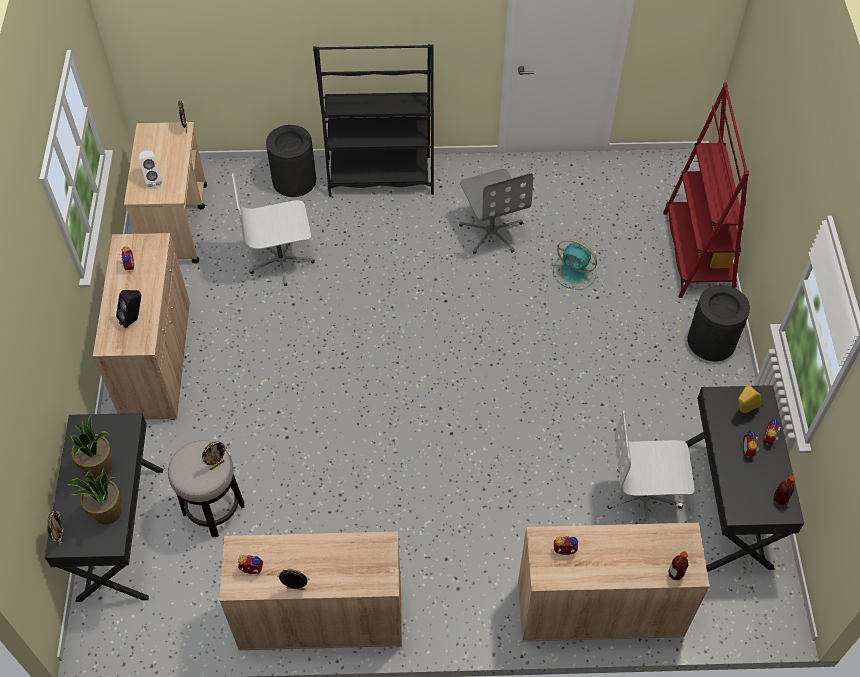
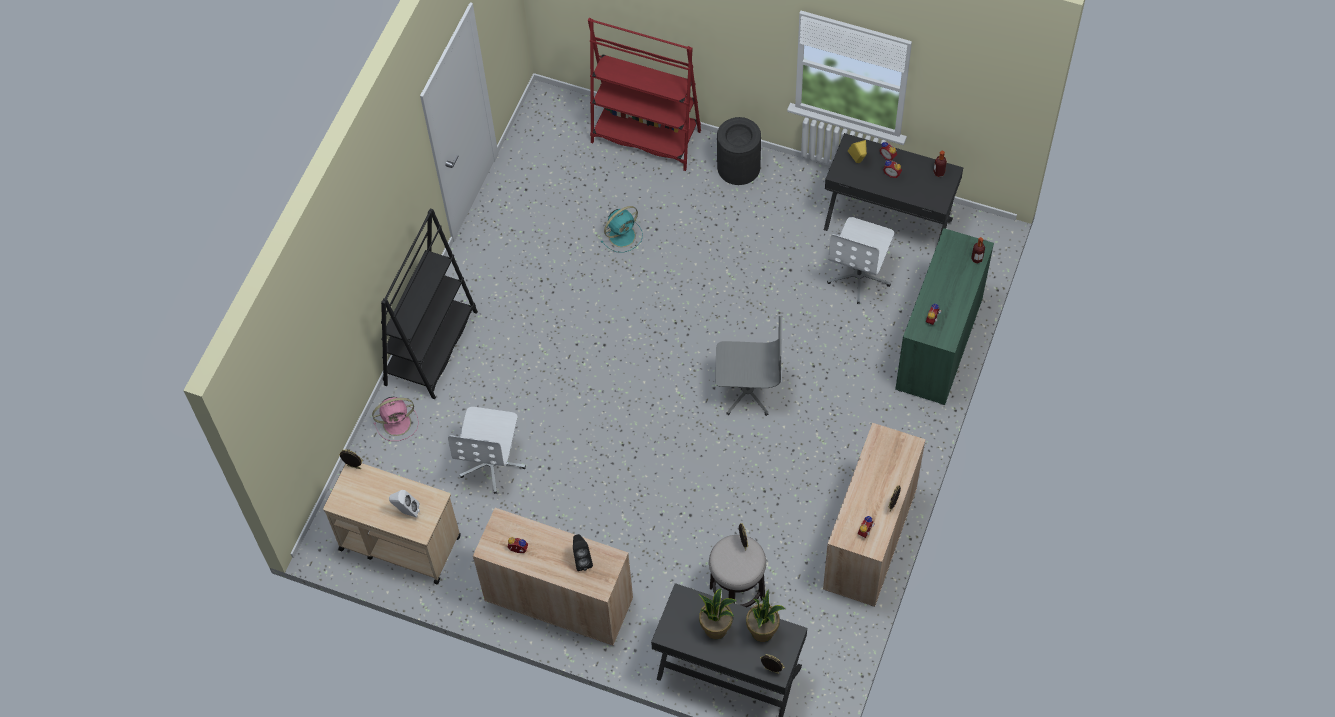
camera: 65 degrees left, 5 degrees up
black trash can [266,125,316,197] -> pink fan [372,397,419,441]
grey office chair [459,169,533,254] -> grey office chair moved to [715,316,781,416]
beige cabinet [518,523,710,642] -> green cabinet [895,228,994,405]

